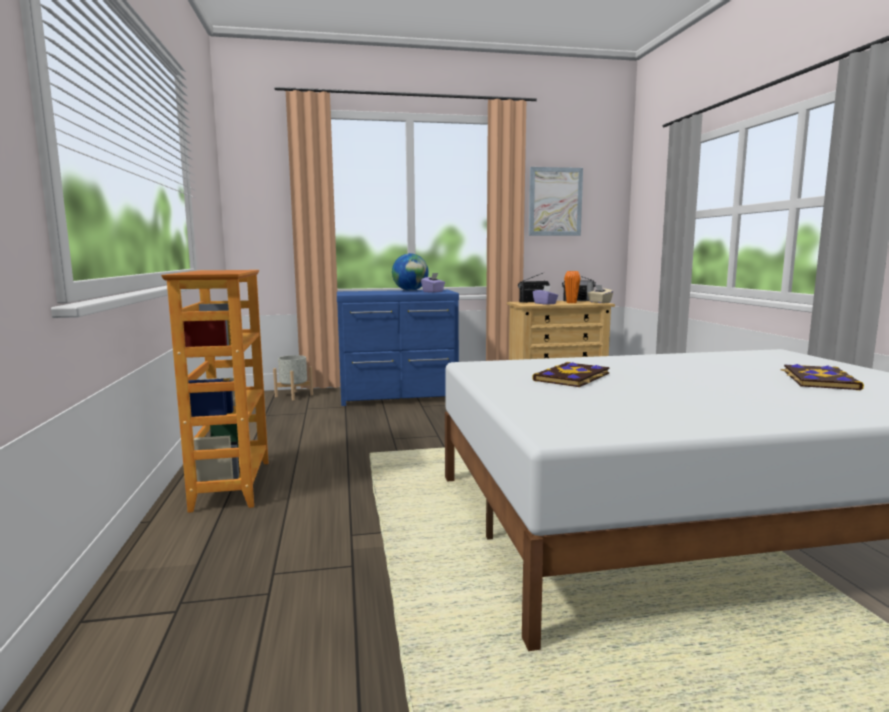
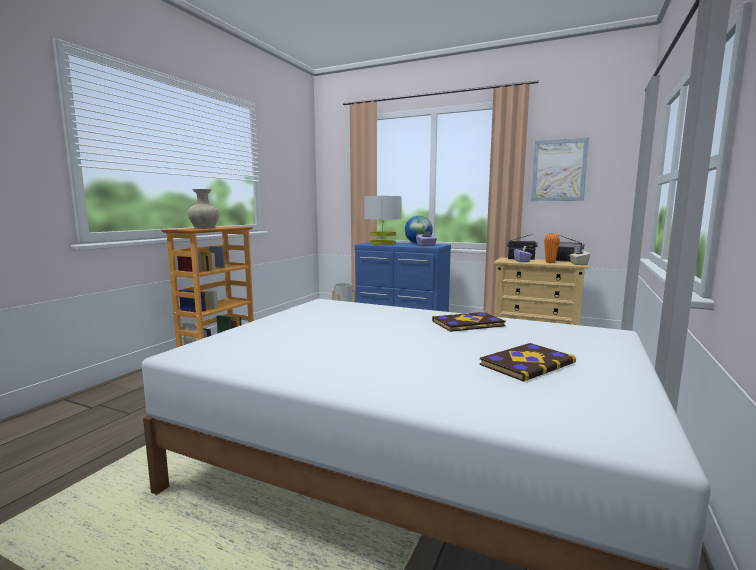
camera: 35 degrees right, 0 degrees up
book [532,362,610,387] -> book moved to [432,312,506,332]
none -> beige vase [188,189,219,229]
none -> grey table lamp [364,196,402,245]

